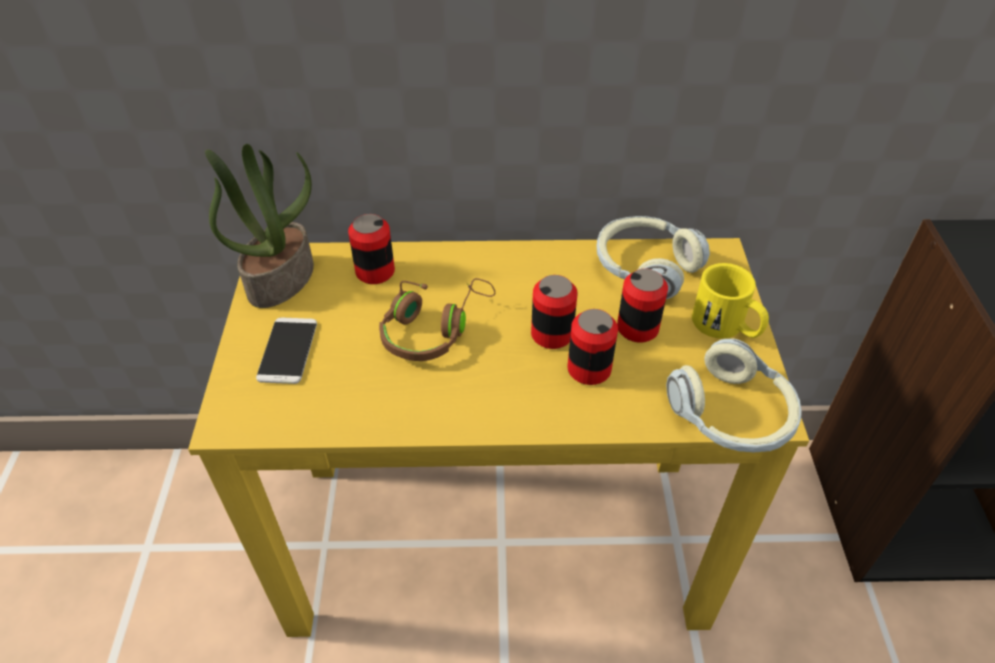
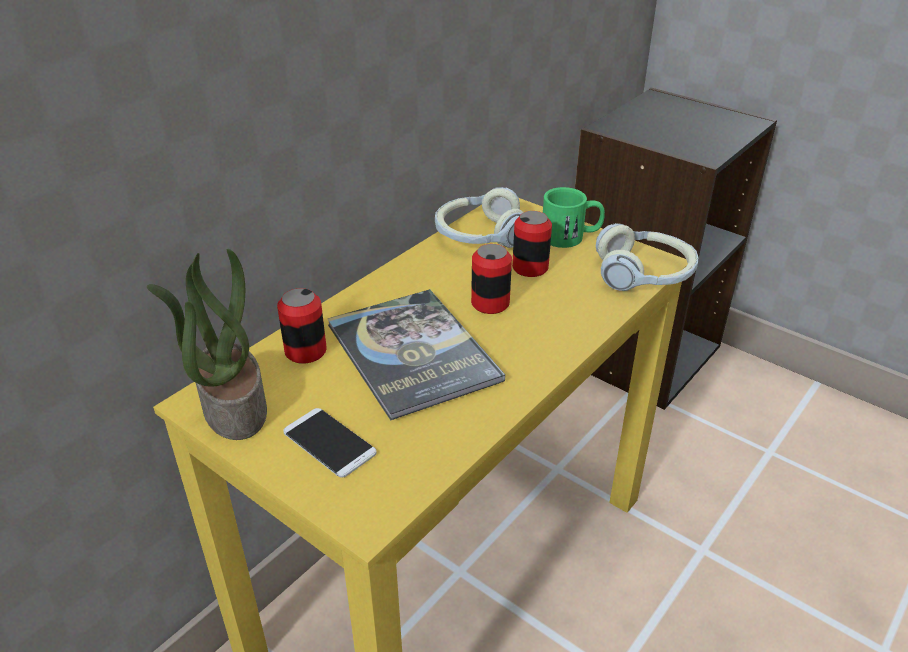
camera: 50 degrees left, 10 degrees down
brown headphones [379,278,495,361] -> book [327,289,505,421]
can [567,309,618,385] -> none
yellow mug [692,263,769,339] -> green mug [543,187,605,248]

